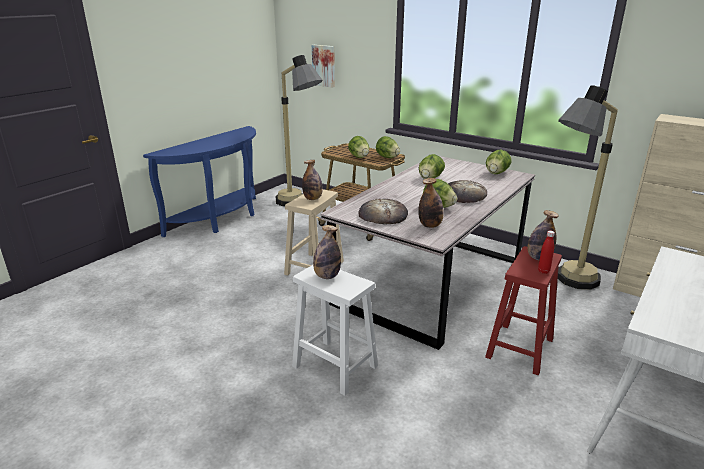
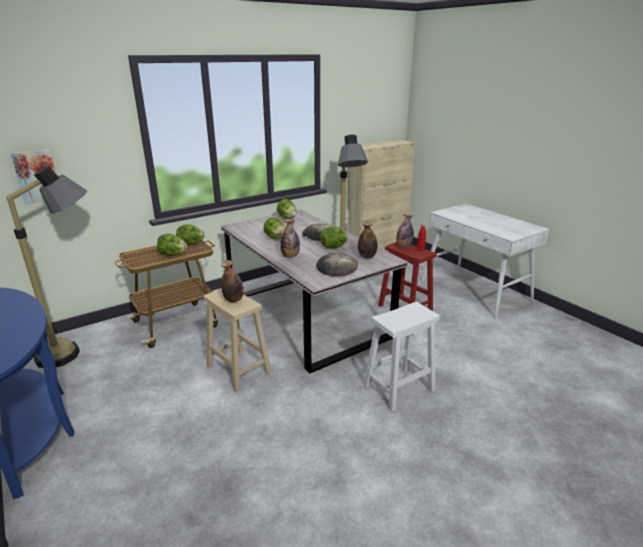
camera: 70 degrees left, 0 degrees up
bottle [313,225,341,279] -> bottle moved to [280,219,300,258]

